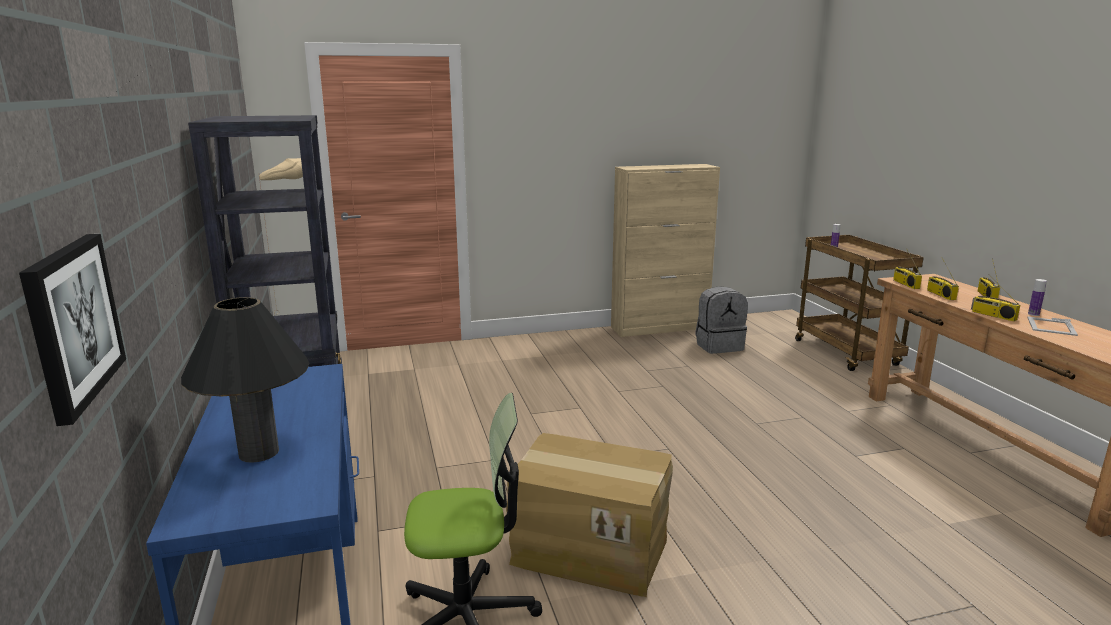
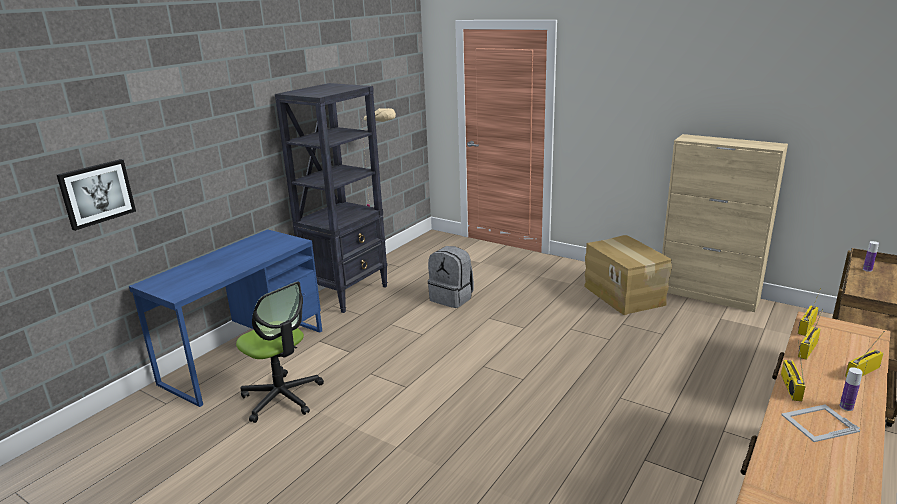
camera: 50 degrees right, 5 degrees up
black table lamp [181,297,309,463] -> none
cardboard box [506,433,673,597] -> cardboard box moved to [584,235,672,315]
grey backpack [695,286,748,354] -> grey backpack moved to [428,246,474,308]

